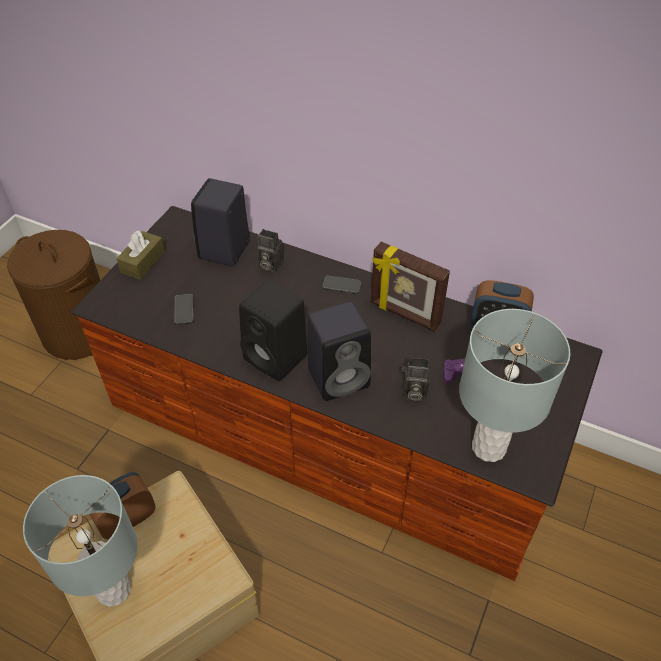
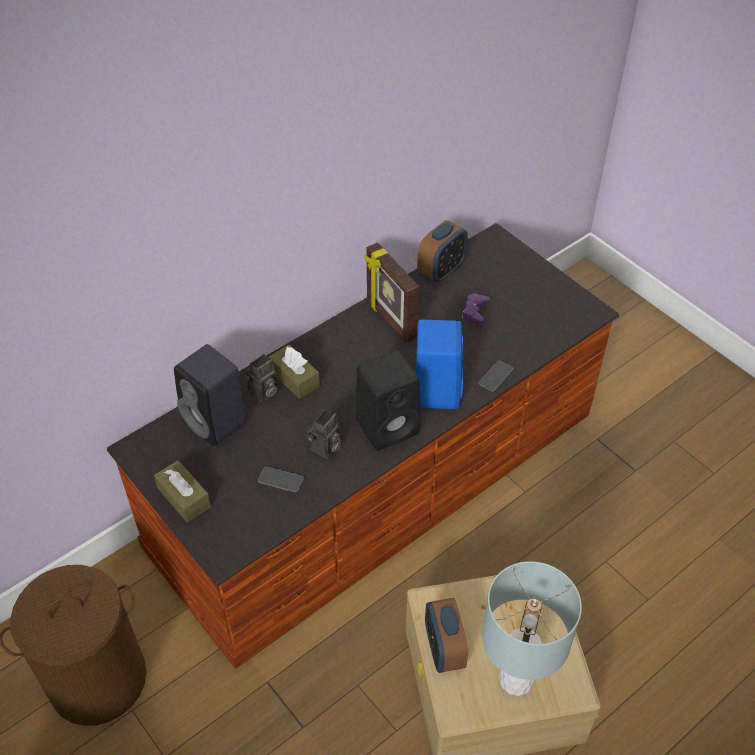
camera: 65 degrees left, 0 degrees up
black speaker [308,302,371,401] -> blue speaker [415,320,463,409]
phone [322,275,362,294] -> phone moved to [478,360,514,392]
picture frame [371,242,450,332] -> picture frame turned 90 degrees clockwise [364,242,419,343]
camera [401,357,430,401] -> camera moved to [307,409,341,459]
grey table lamp [459,309,570,462] -> none
none -> brown tissue box [268,345,320,399]

